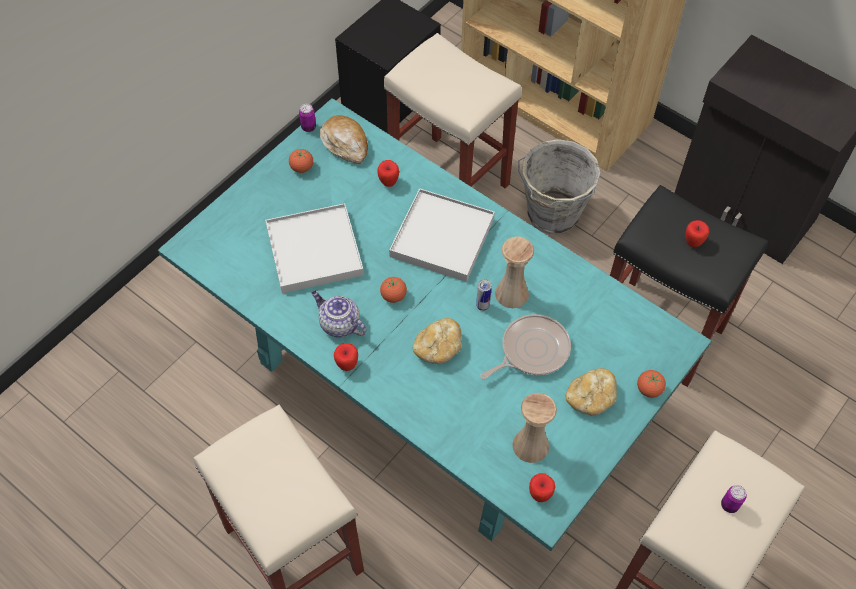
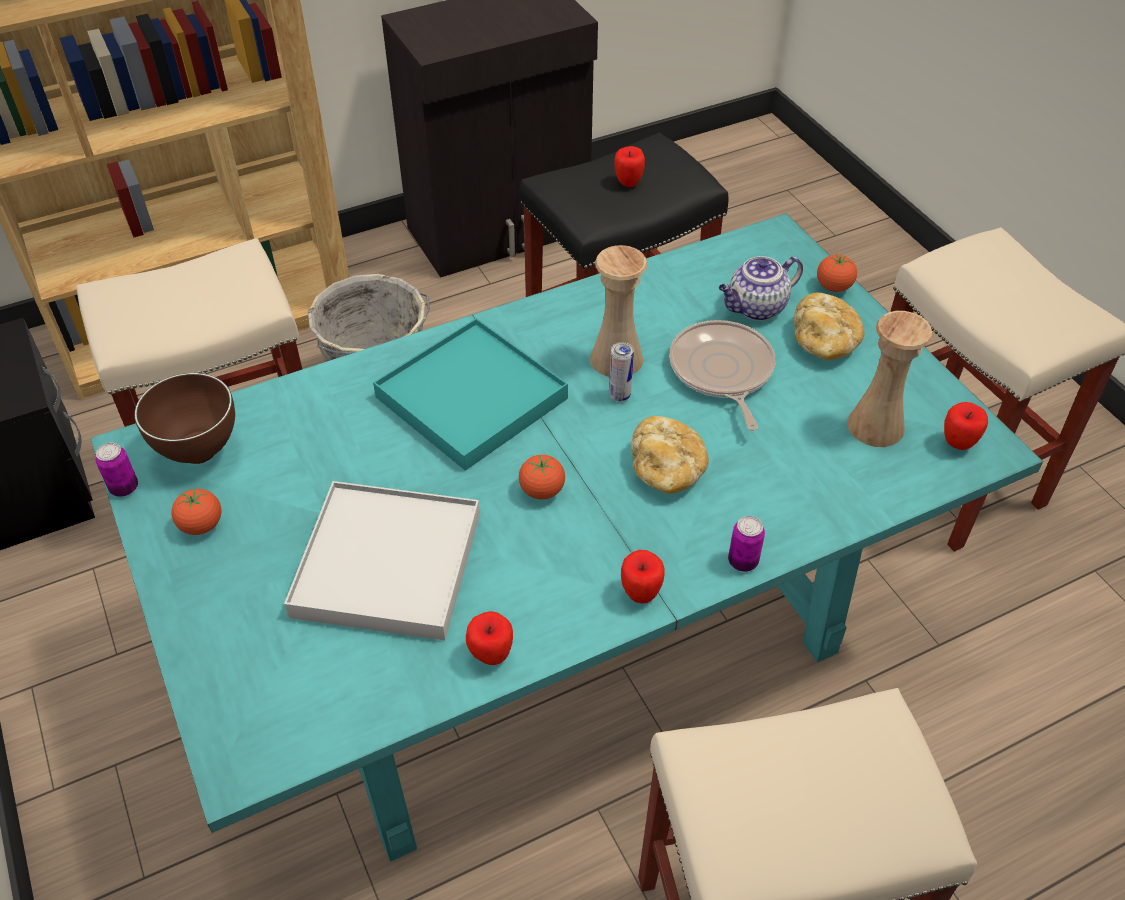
camera: 65 degrees left, 10 degrees down
teapot [311,291,366,337] -> teapot moved to [719,256,803,321]
bread [319,115,368,164] -> brown bowl [134,373,235,464]
apple [378,160,399,187] -> apple moved to [466,611,513,665]
white tray [389,188,495,282] -> turquoise tray [373,318,568,471]
can [721,485,747,513] -> can moved to [728,516,765,572]

